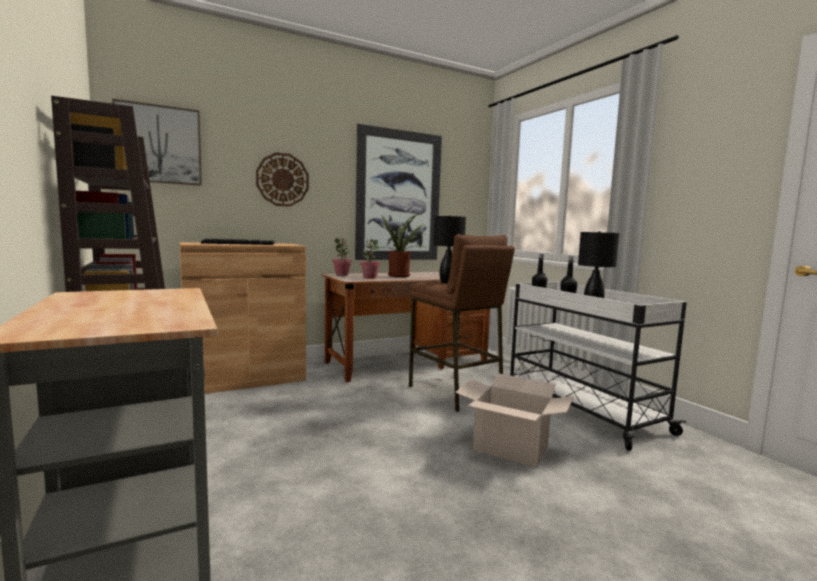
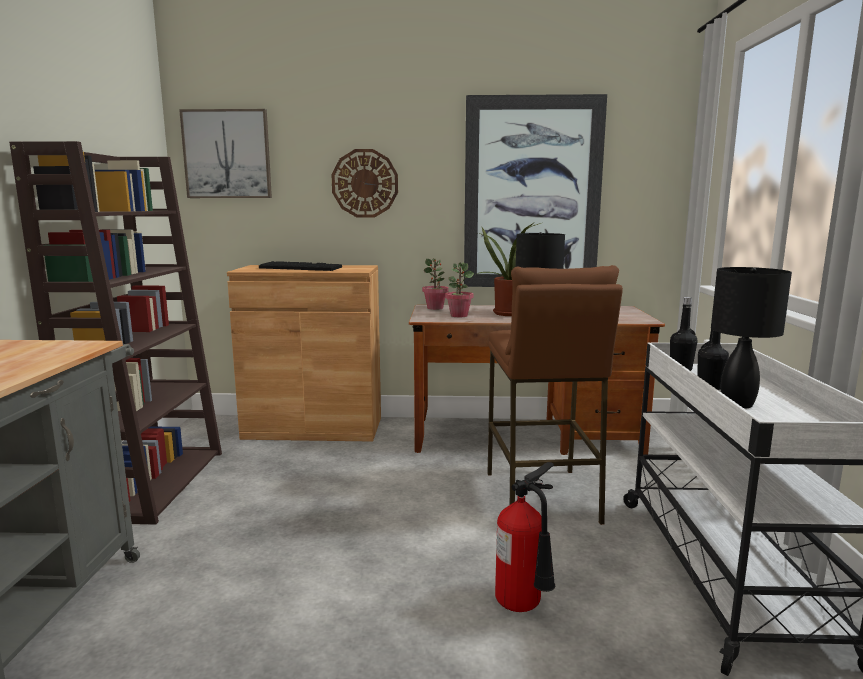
camera: 30 degrees right, 5 degrees up
cardboard box [455,373,574,467] -> fire extinguisher [495,462,555,612]

